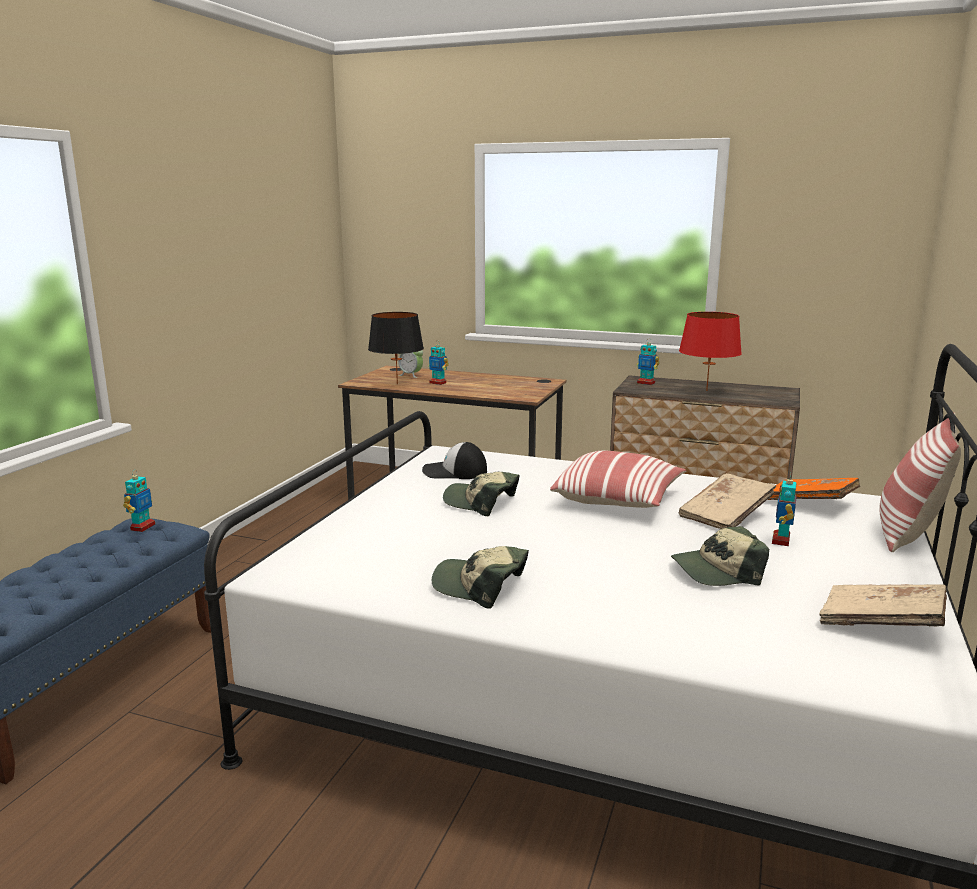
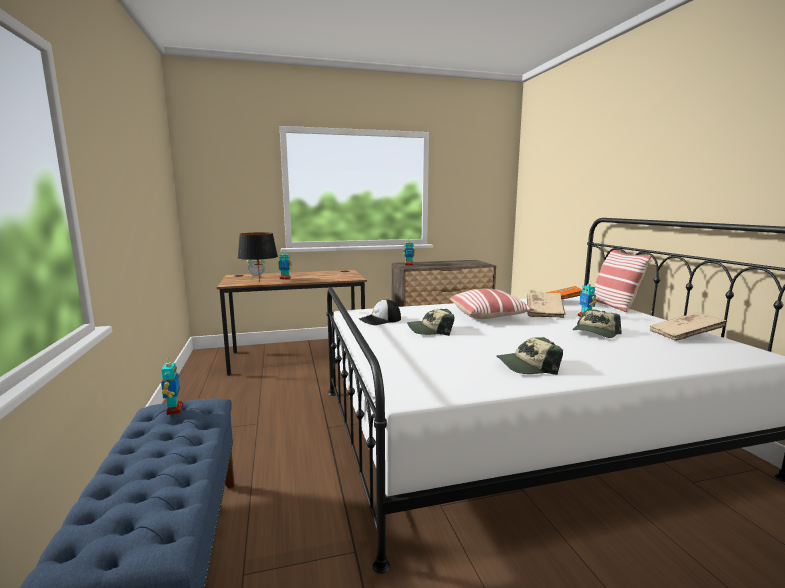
camera: 35 degrees left, 5 degrees down
red table lamp [679,312,742,391] -> none

